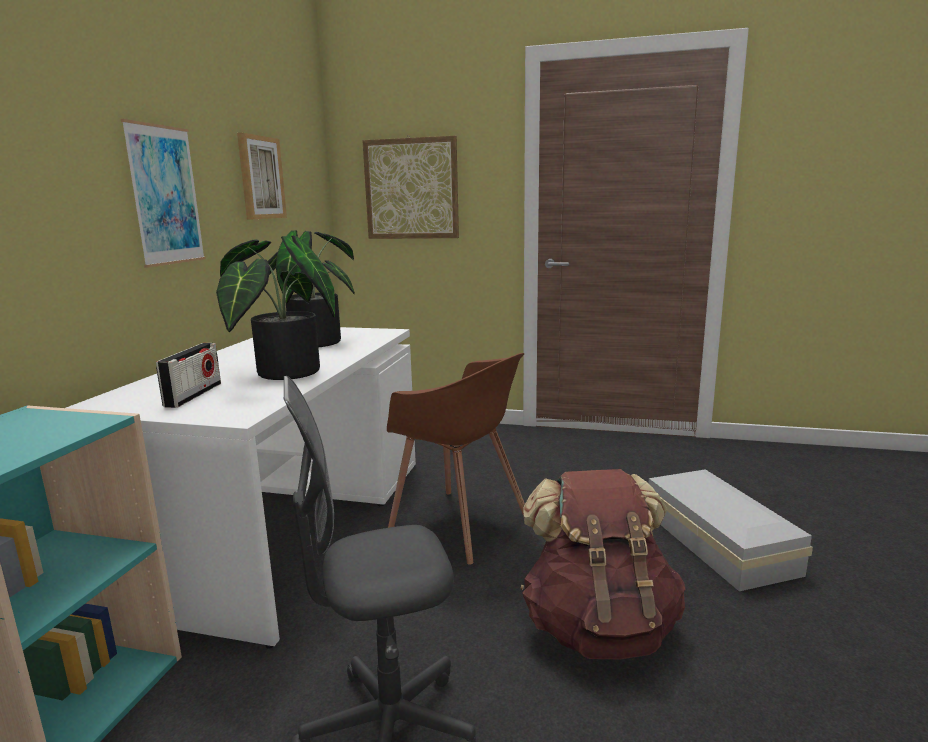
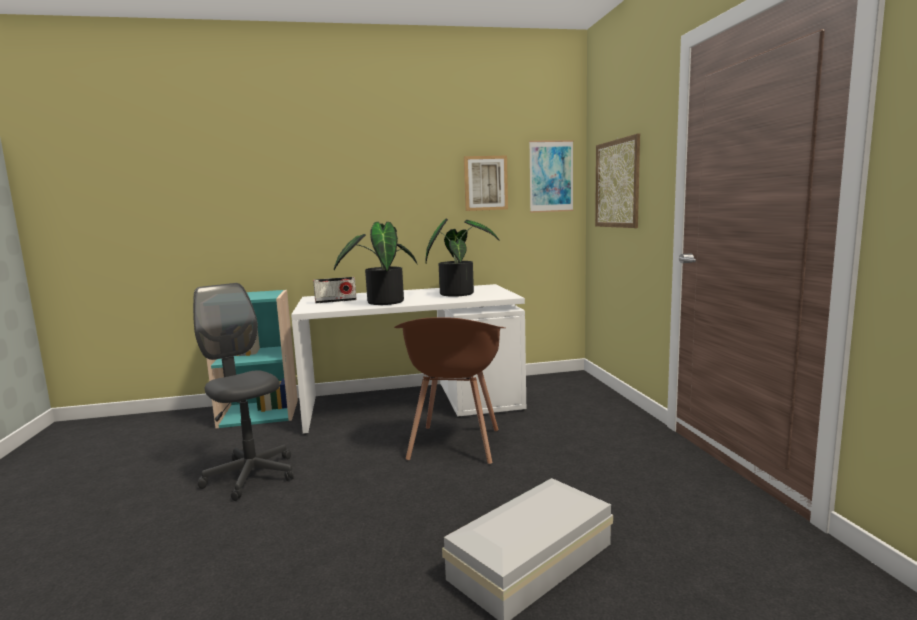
camera: 65 degrees right, 5 degrees down
picture [121,119,206,268] -> picture moved to [529,140,573,213]
brown backpack [520,469,685,659] -> none

